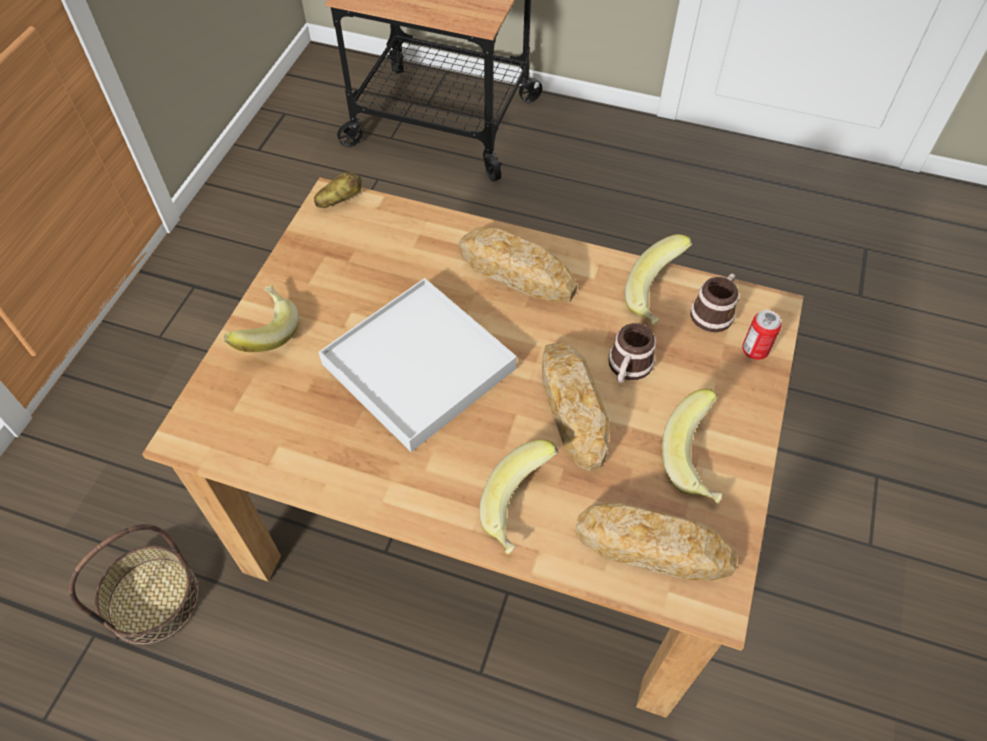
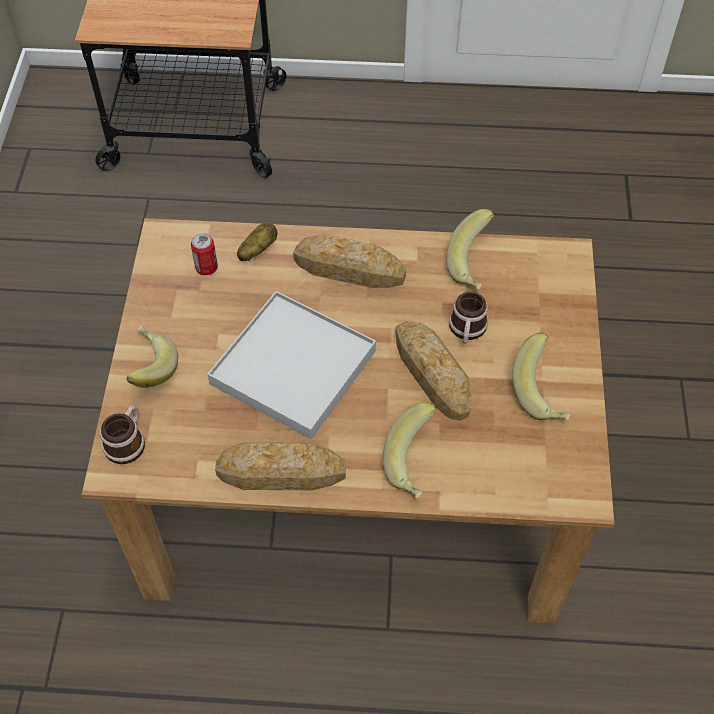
camera: 15 degrees left, 0 degrees up
basket [68,524,199,645] -> none
potato [314,171,362,208] -> potato moved to [237,223,278,261]
bread [575,502,738,581] -> bread moved to [215,442,346,490]
mug [690,274,739,332] -> mug moved to [100,405,145,464]
can [742,310,782,360] -> can moved to [191,233,218,275]

